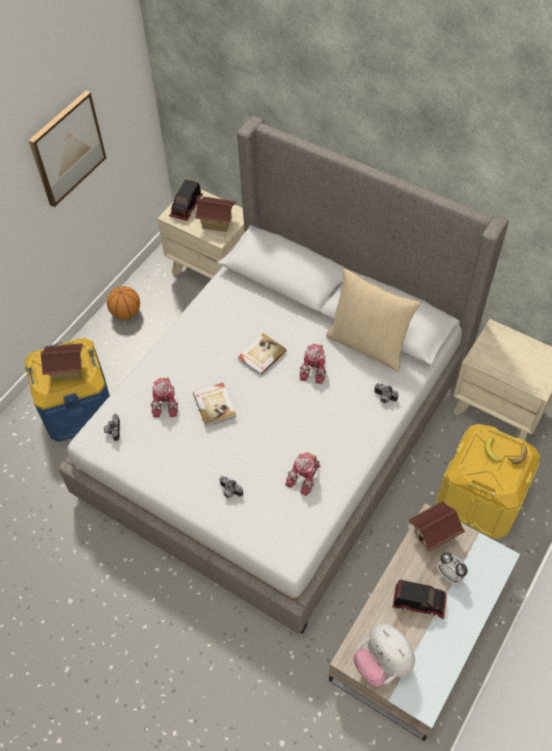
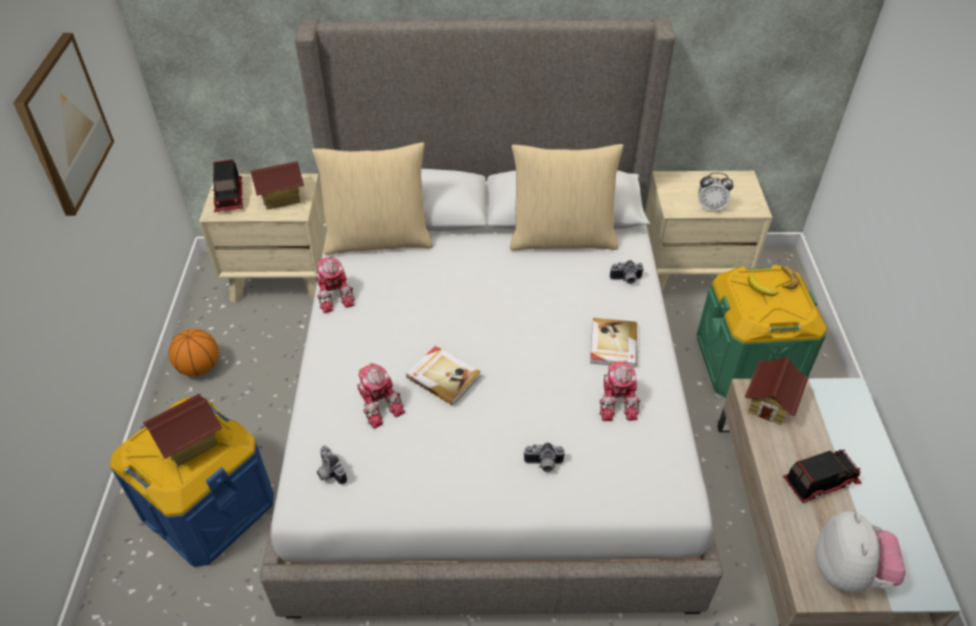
camera: 35 degrees left, 10 degrees down
book [238,333,287,376] -> book moved to [590,318,637,368]
toy robot [299,344,326,384] -> toy robot moved to [316,256,355,313]
plush toy [354,624,415,687] -> plush toy turned 105 degrees counterclockwise [815,511,905,592]
yellow storage box [436,424,540,539] -> green storage box [697,265,827,398]
alarm clock [437,553,468,584] -> alarm clock moved to [698,173,734,212]
none -> beige pillow [312,142,433,255]

